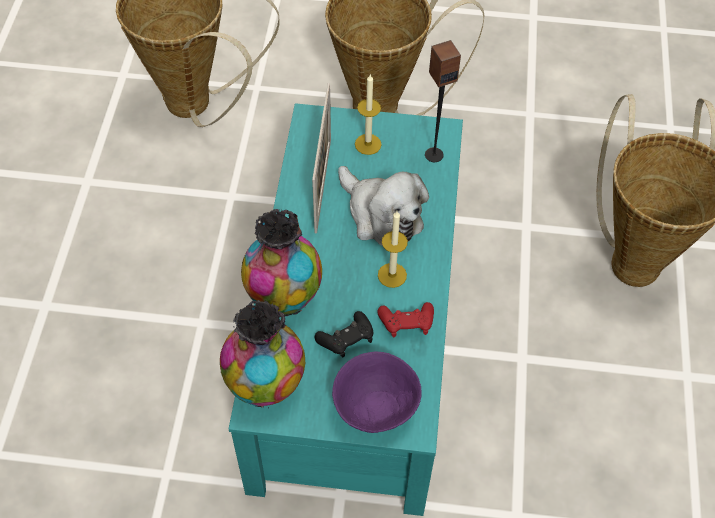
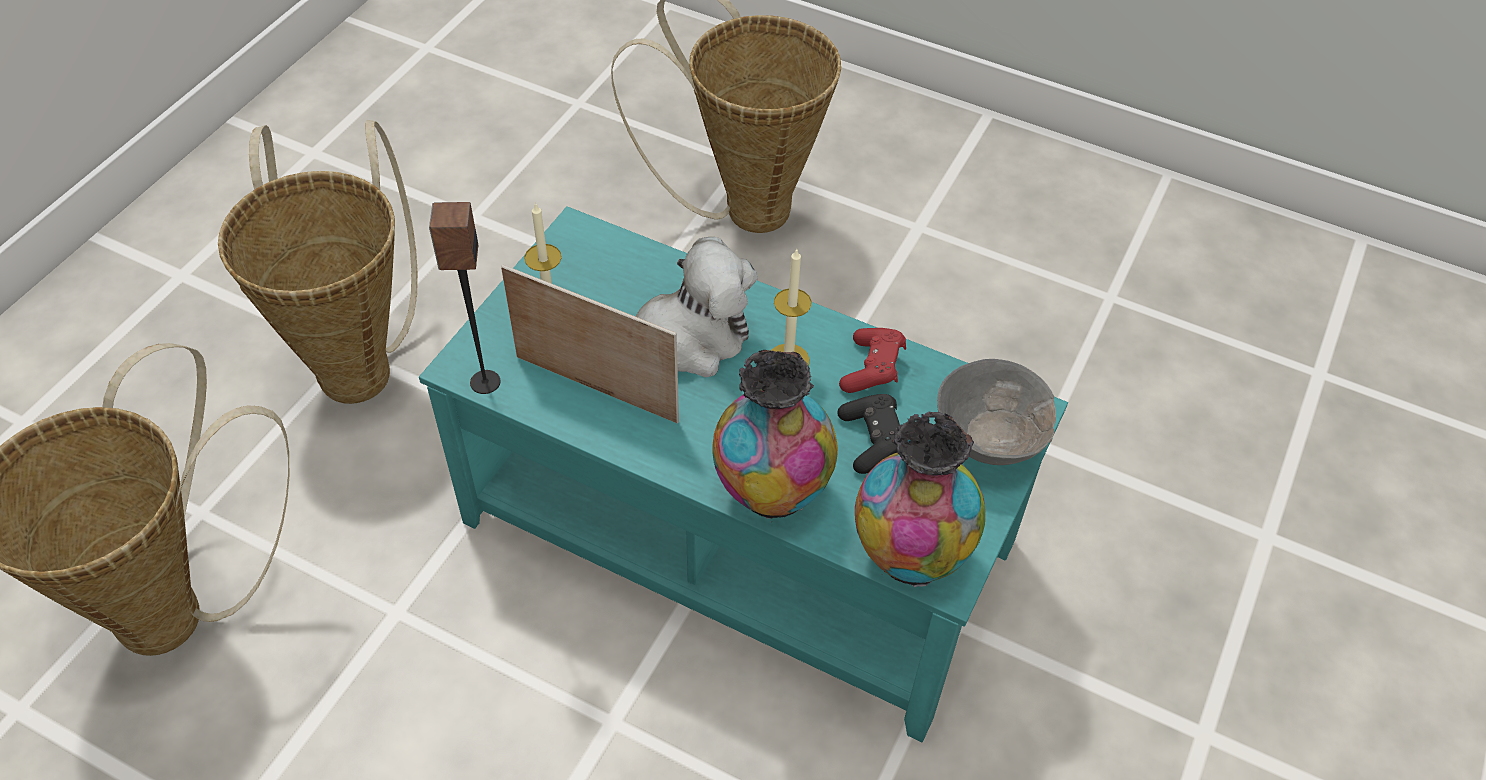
camera: 70 degrees left, 5 degrees down
purple bowl [332,351,422,433] -> grey bowl [937,359,1056,465]
speaker [425,40,461,162] -> speaker moved to [429,202,501,394]

